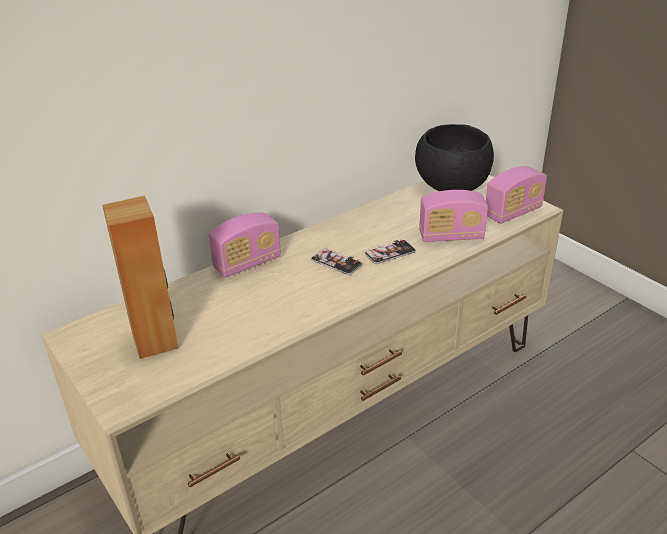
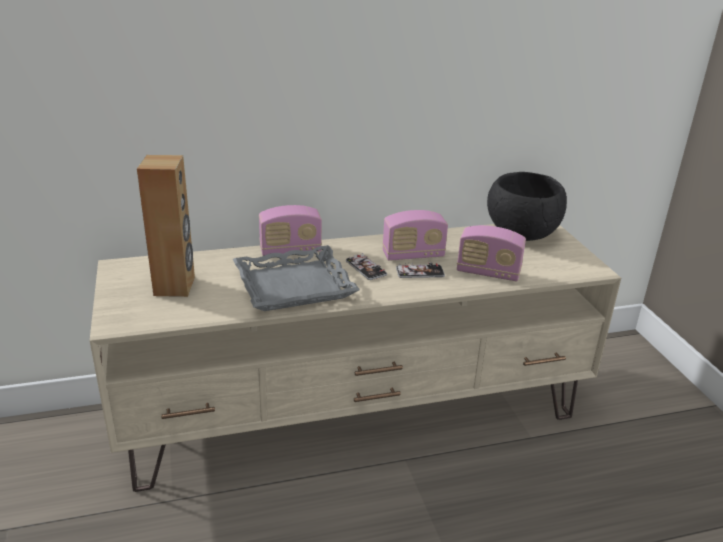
camera: 20 degrees right, 5 degrees down
radio [486,166,547,224] -> radio moved to [383,210,448,261]
none -> grey tray [233,245,360,311]

